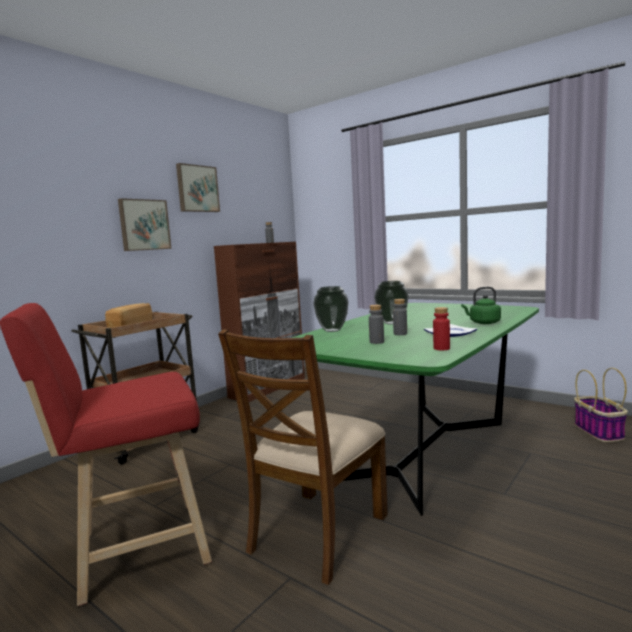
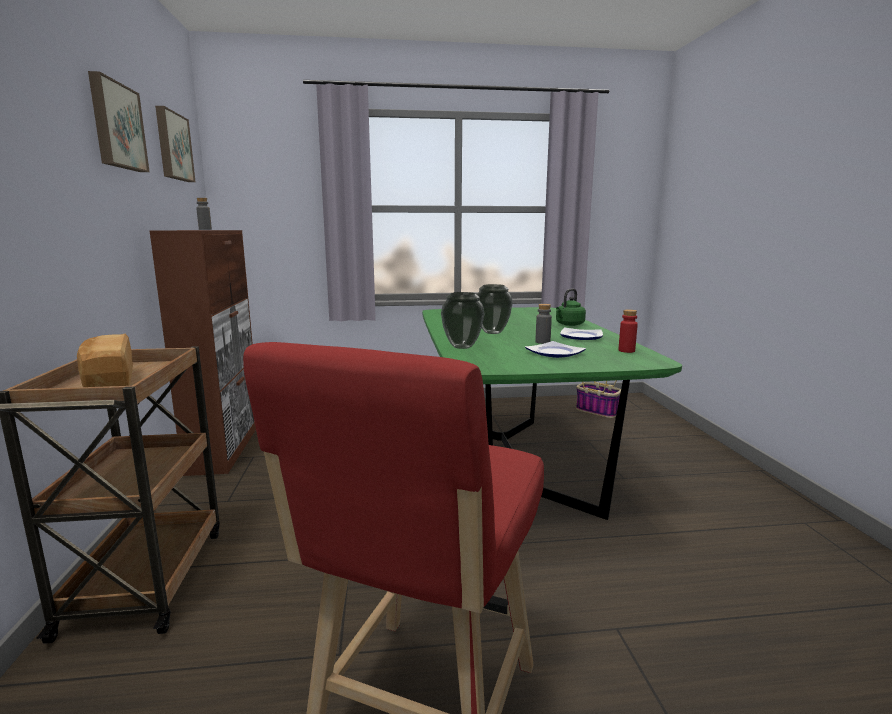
camera: 45 degrees left, 5 degrees up
picture [118,198,171,251] -> picture moved to [155,106,196,182]
brown chair [218,329,388,585] -> none
grey bottle [369,305,384,344] -> plate [525,341,586,358]

